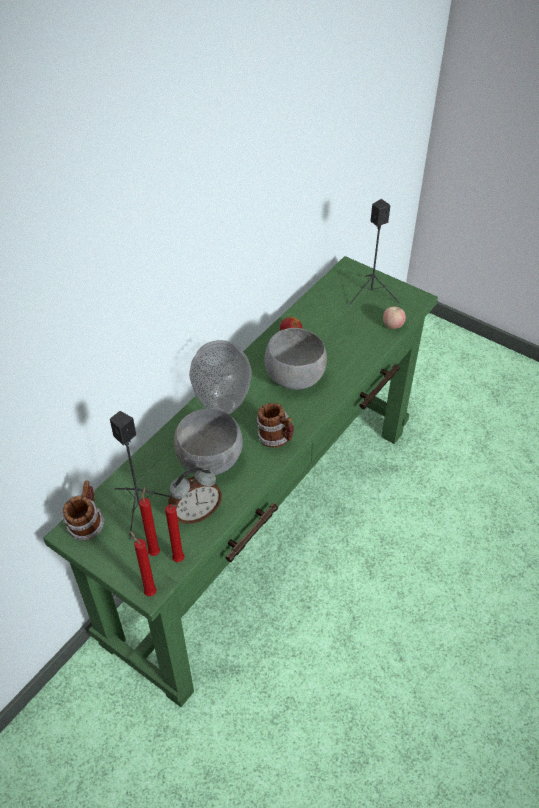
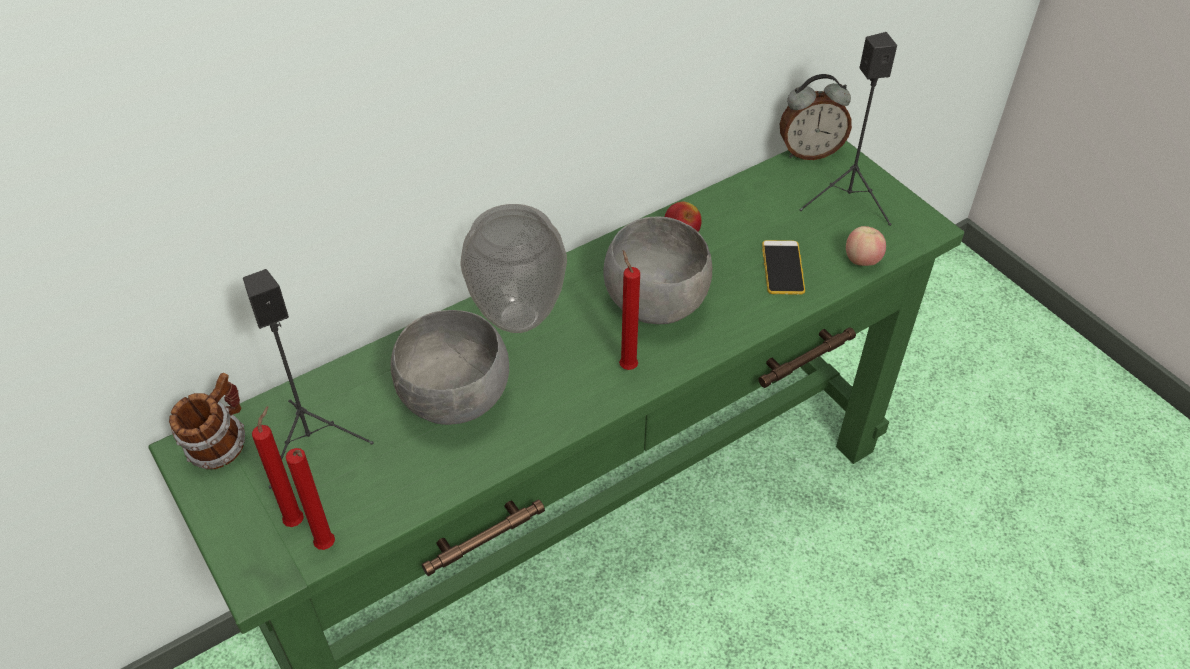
camera: 20 degrees right, 0 degrees up
red candle [130,531,157,596] -> red candle moved to [619,250,640,370]
alarm clock [168,467,222,524] -> alarm clock moved to [780,74,852,160]
mug [256,403,294,448] -> none
none -> phone [762,240,805,295]

